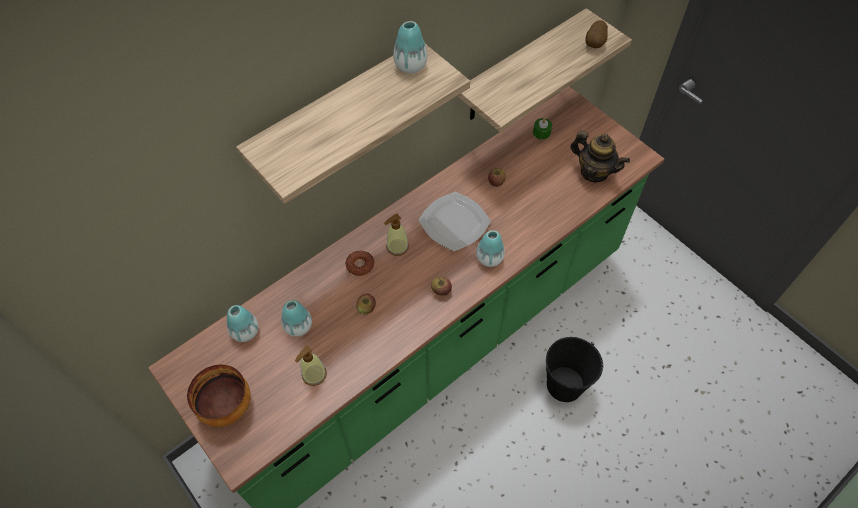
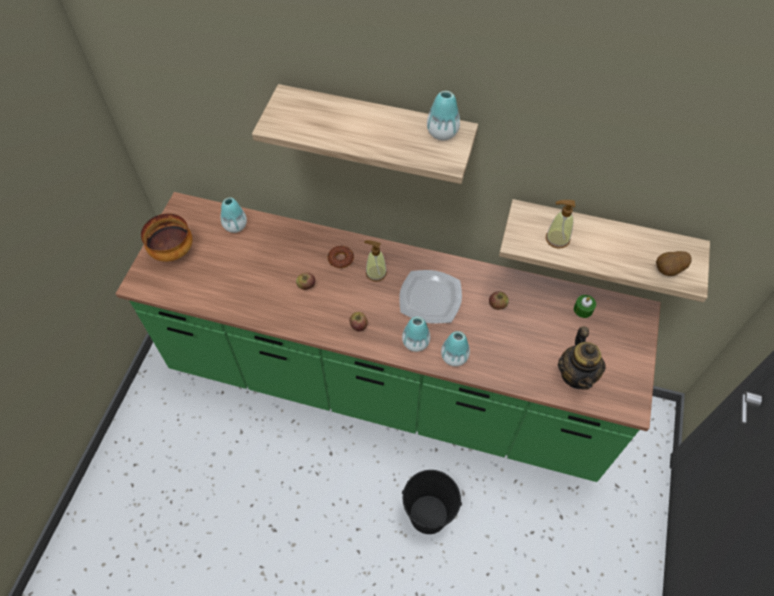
camera: 55 degrees right, 0 degrees up
vase [281,300,312,337] -> vase moved to [441,331,470,366]
soap dispenser [295,345,327,386] -> soap dispenser moved to [546,200,575,249]

